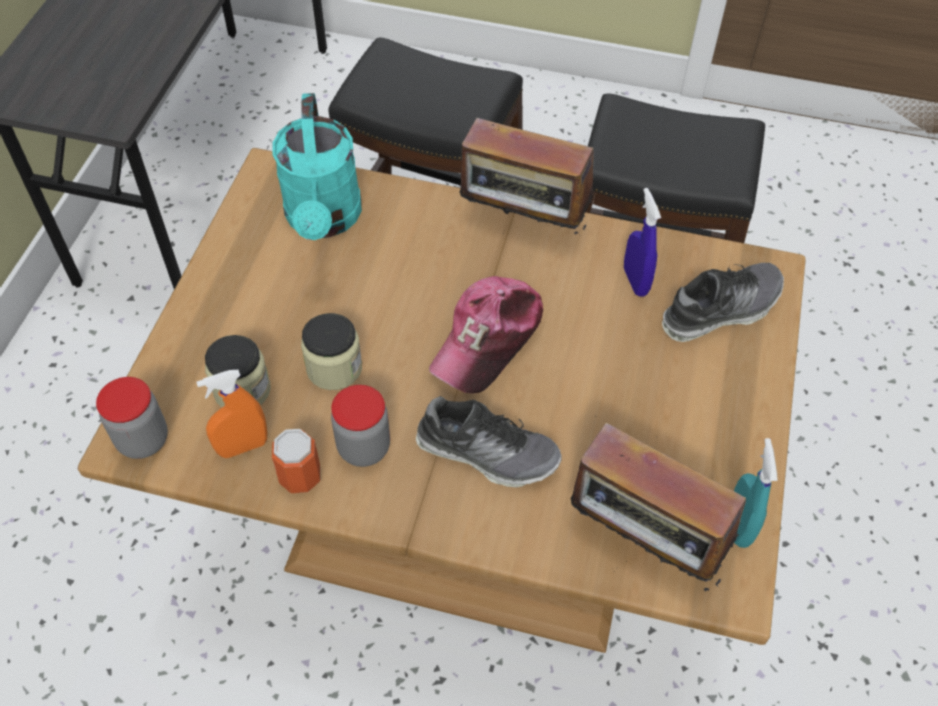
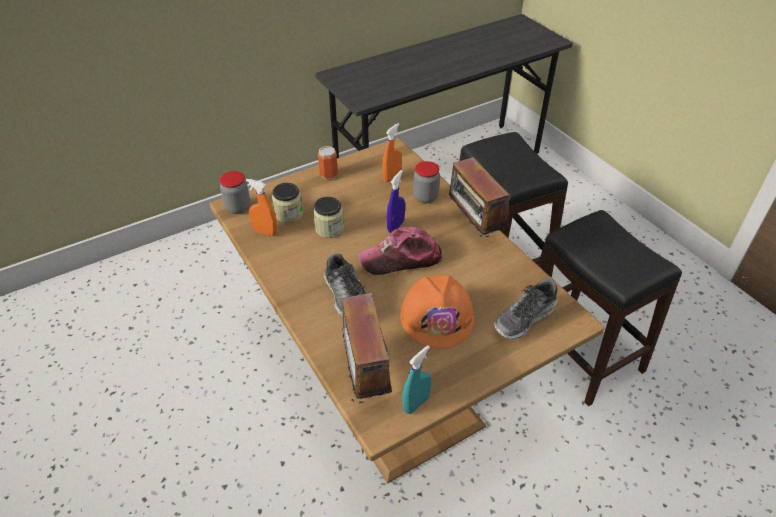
camera: 45 degrees right, 10 degrees down
turquoise watering can [272,93,362,240] -> orange spray bottle [382,123,402,182]
can [272,429,320,493] -> can moved to [318,146,338,179]
jar [331,385,390,467] -> jar moved to [413,161,440,203]
blue spray bottle [624,188,661,296] -> blue spray bottle moved to [387,170,405,233]
shoe [662,263,784,342] -> shoe turned 120 degrees clockwise [494,278,558,339]
none -> orange hard hat [400,275,475,349]

